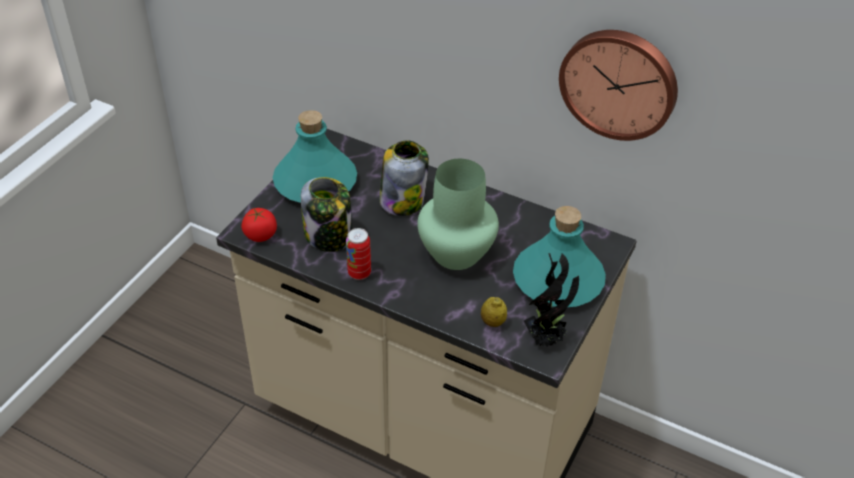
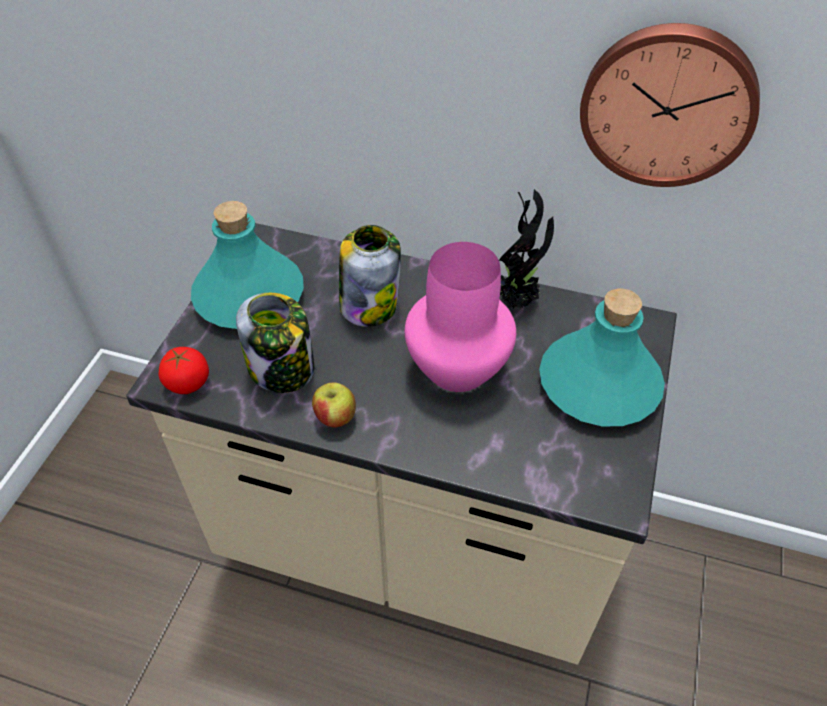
camera: 10 degrees left, 5 degrees up
can [346,228,371,280] -> apple [312,383,356,427]
green vase [417,159,499,270] -> pink vase [405,242,516,392]
lemon [481,297,507,327] -> none
potted plant [524,253,579,347] -> potted plant moved to [499,189,554,309]

